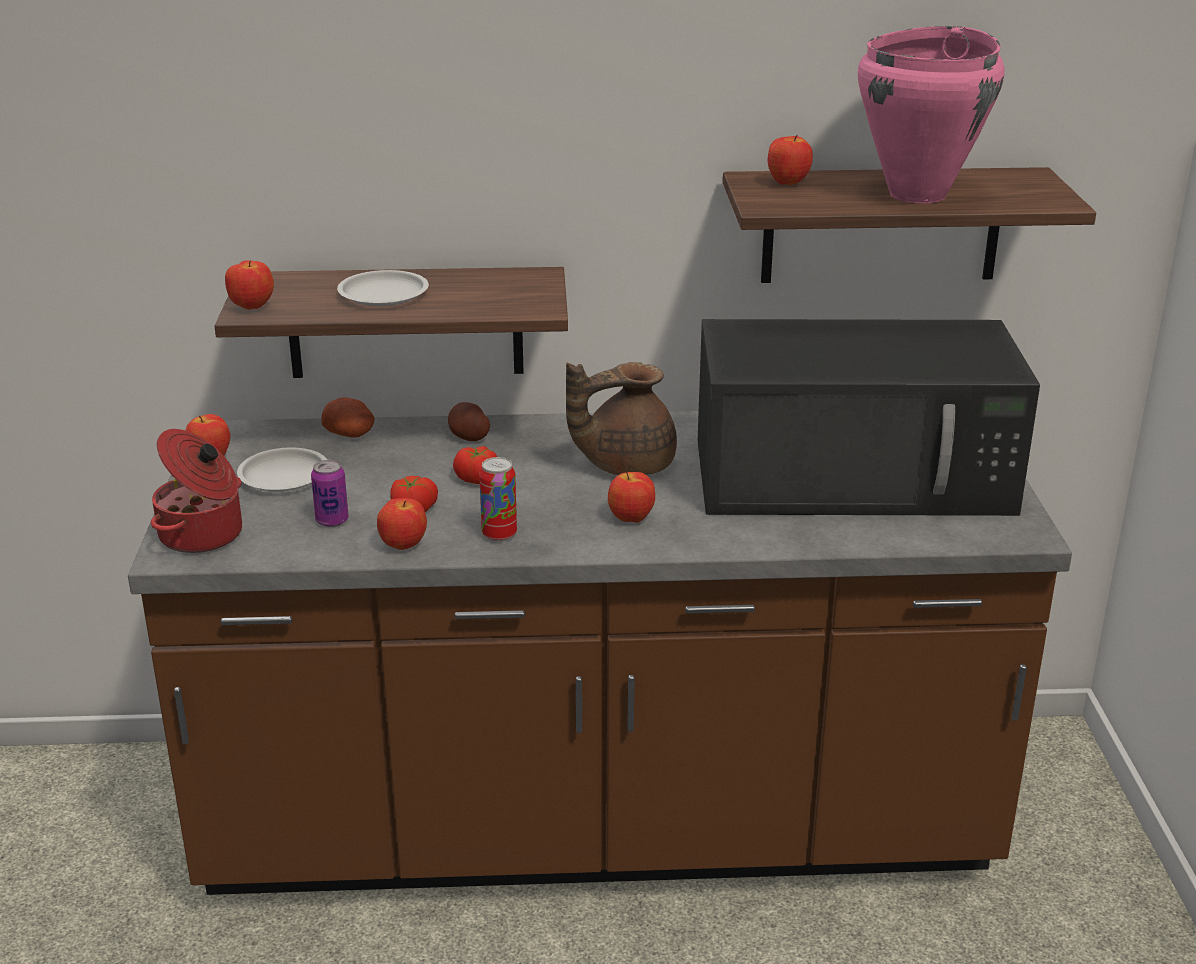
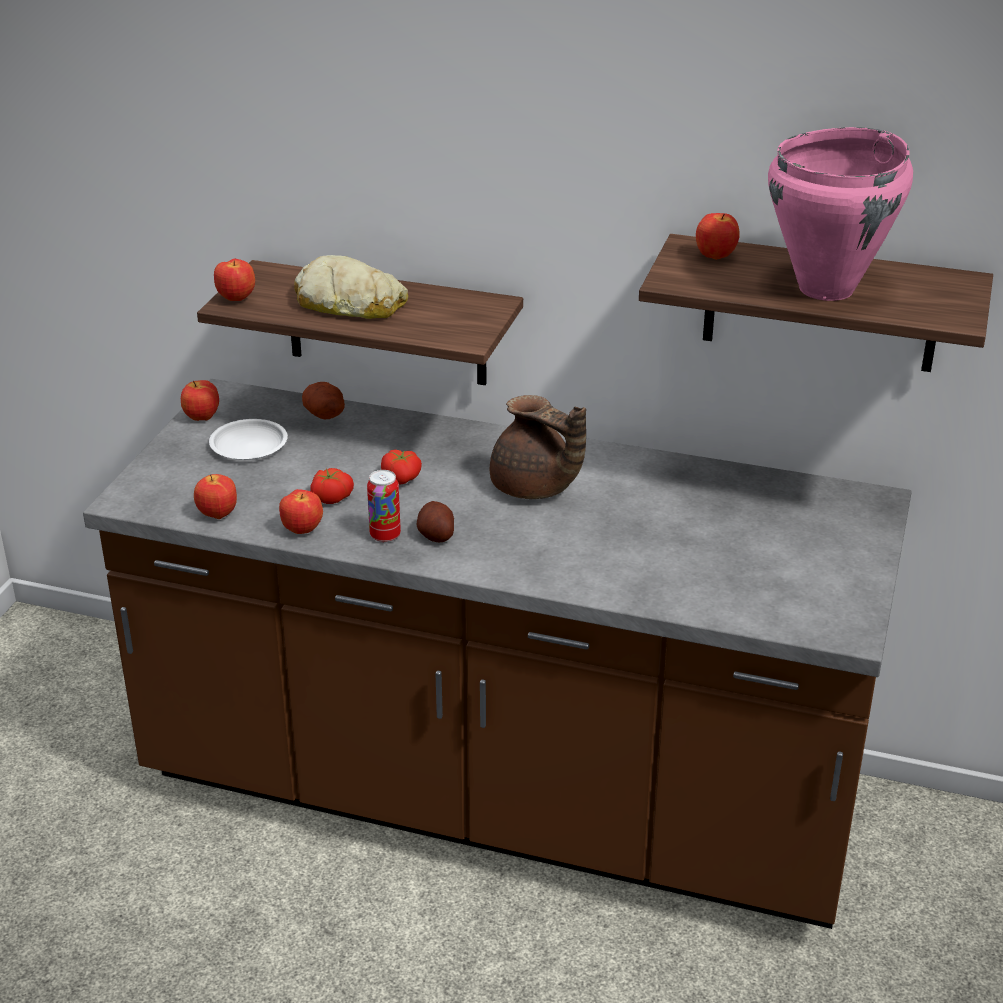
camera: 20 degrees right, 5 degrees up
cooking pot [151,429,242,553] -> none
can [311,460,349,527] -> none
white plate [337,270,429,306] -> bread [294,255,408,319]
potato [448,402,490,441] -> potato moved to [416,501,454,543]
brown teapot [566,362,677,475] -> brown teapot turned 135 degrees counterclockwise [490,395,586,499]
apple [608,472,655,523] -> apple moved to [194,474,237,519]
black microwave [697,319,1040,516] -> none

